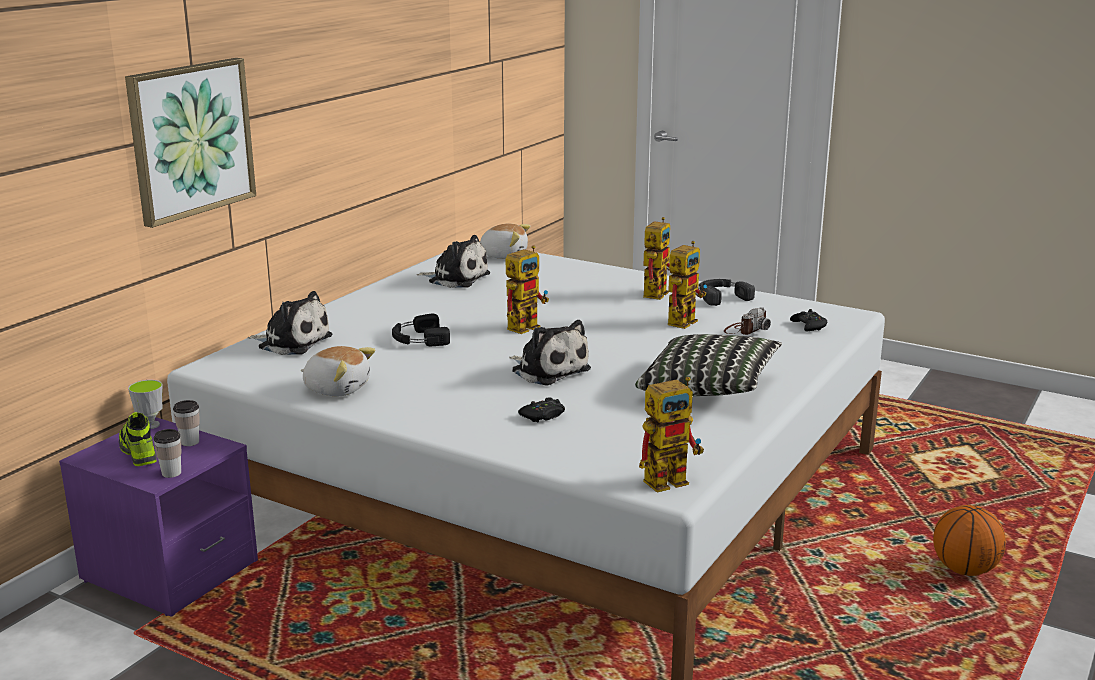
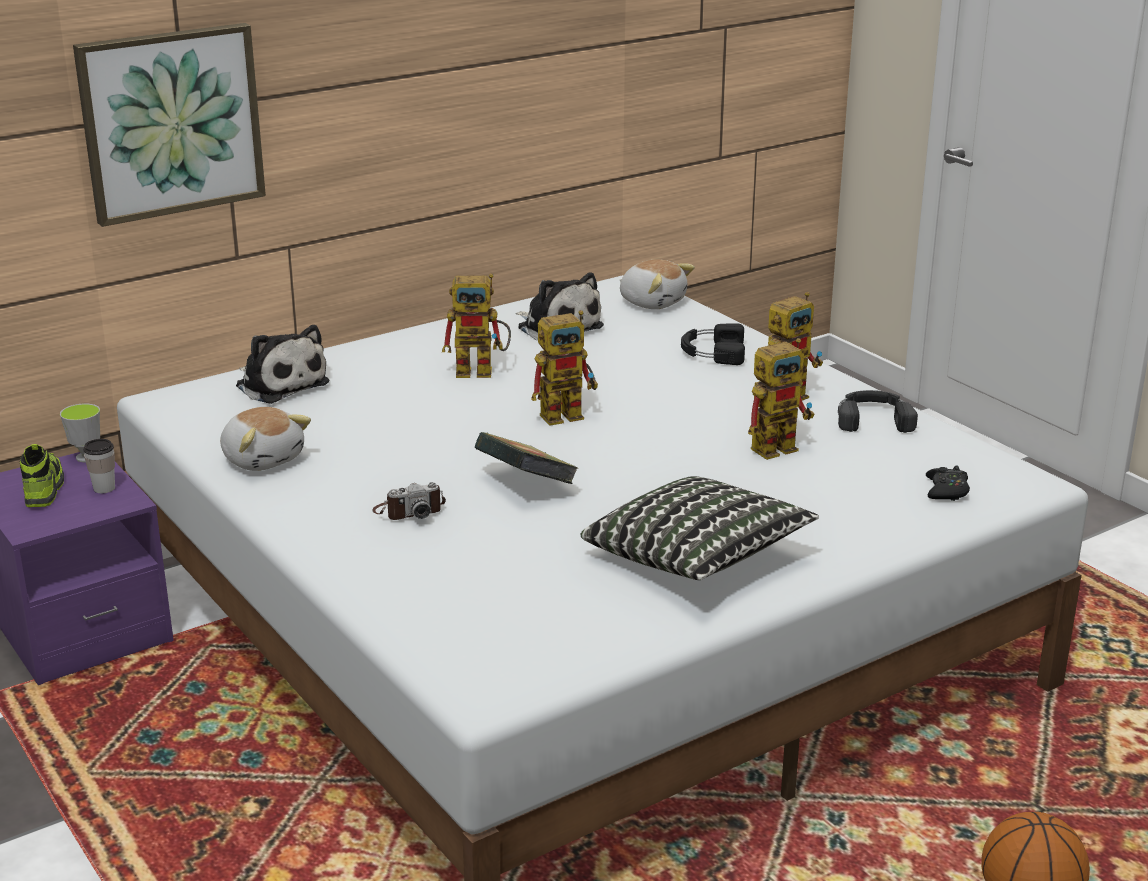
camera: 25 degrees right, 5 degrees up
cup [154,429,181,478] -> none
black headphones [392,314,450,346] -> black headphones moved to [681,323,745,365]
plush toy [509,320,591,386] -> book [475,432,578,484]
black game controller [518,397,565,422] -> none
toy robot [639,377,704,493] -> toy robot moved to [442,273,511,378]
camera [724,307,771,335] -> camera moved to [372,482,446,520]

